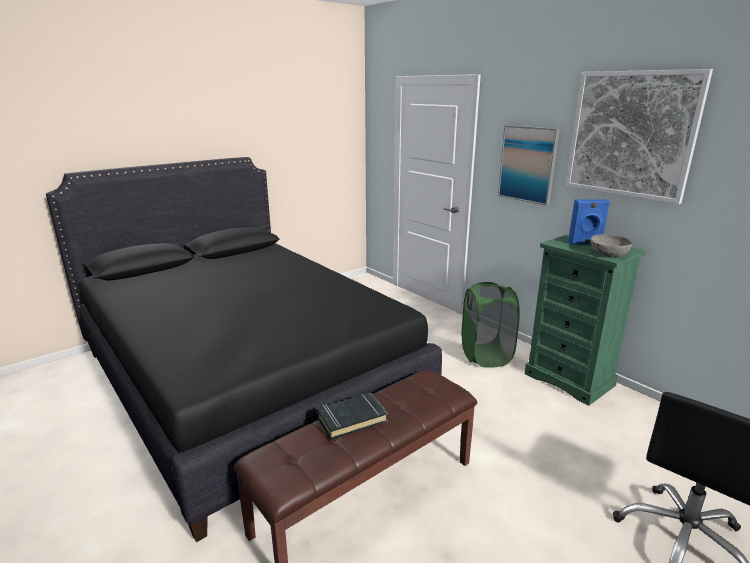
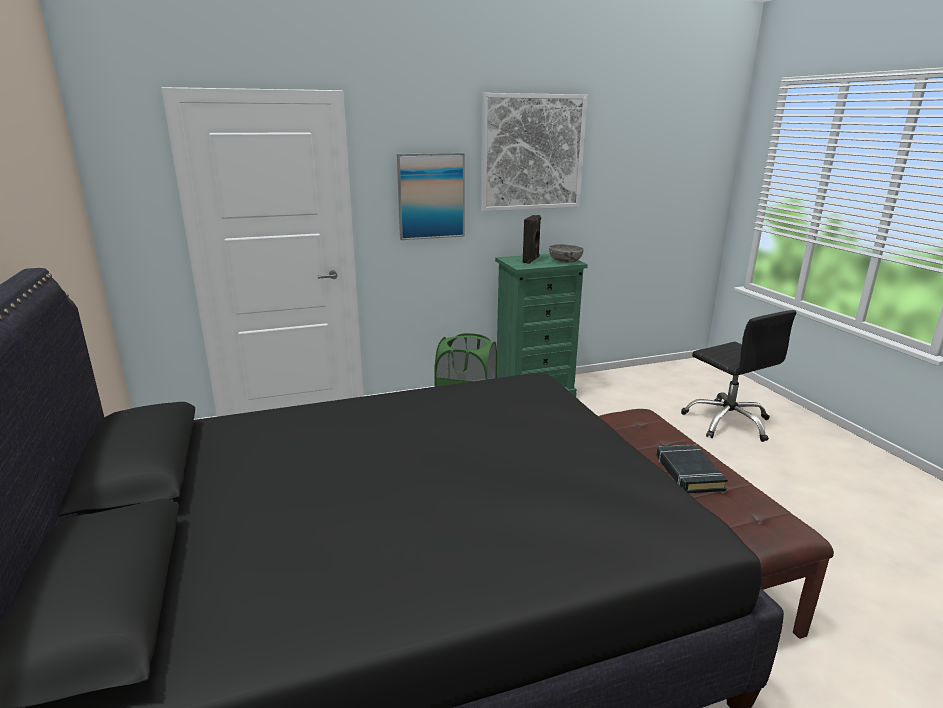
camera: 70 degrees left, 0 degrees up
blue speaker [568,199,610,245] -> black speaker [523,215,541,264]

